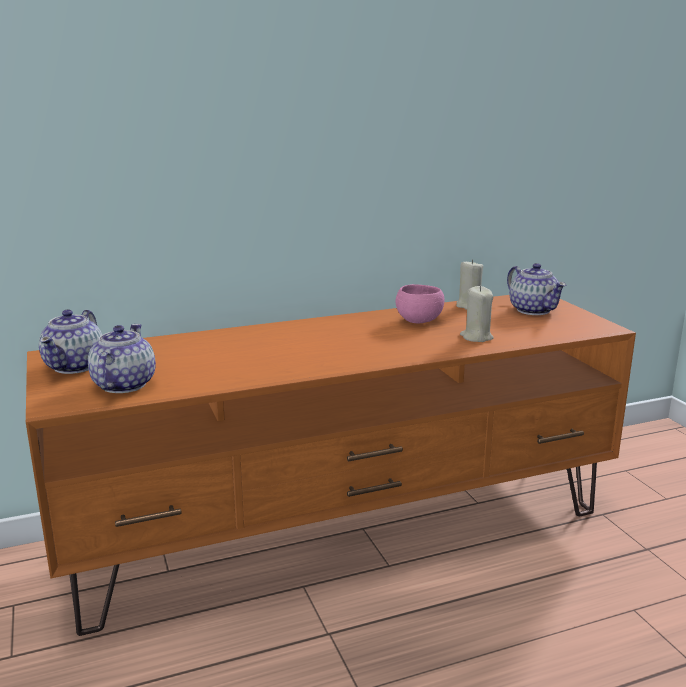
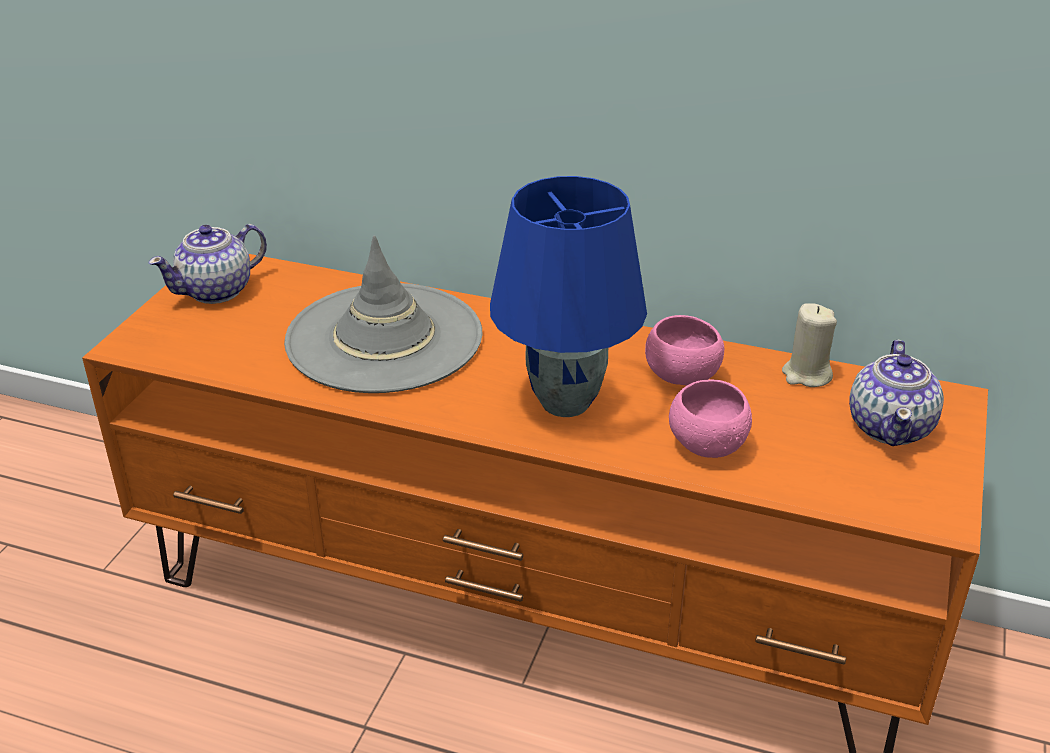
camera: 40 degrees right, 15 degrees up
teapot [88,324,156,393] -> none
beige candle [460,286,494,342] -> pink bowl [669,379,752,458]
none -> grey hat [284,235,482,393]
none -> blue table lamp [490,176,647,417]

